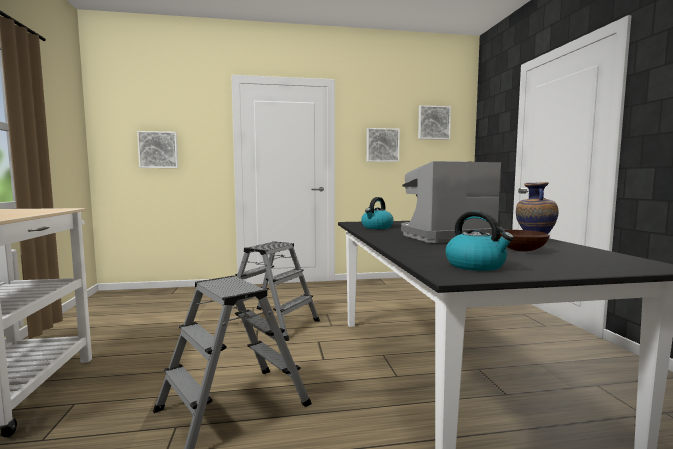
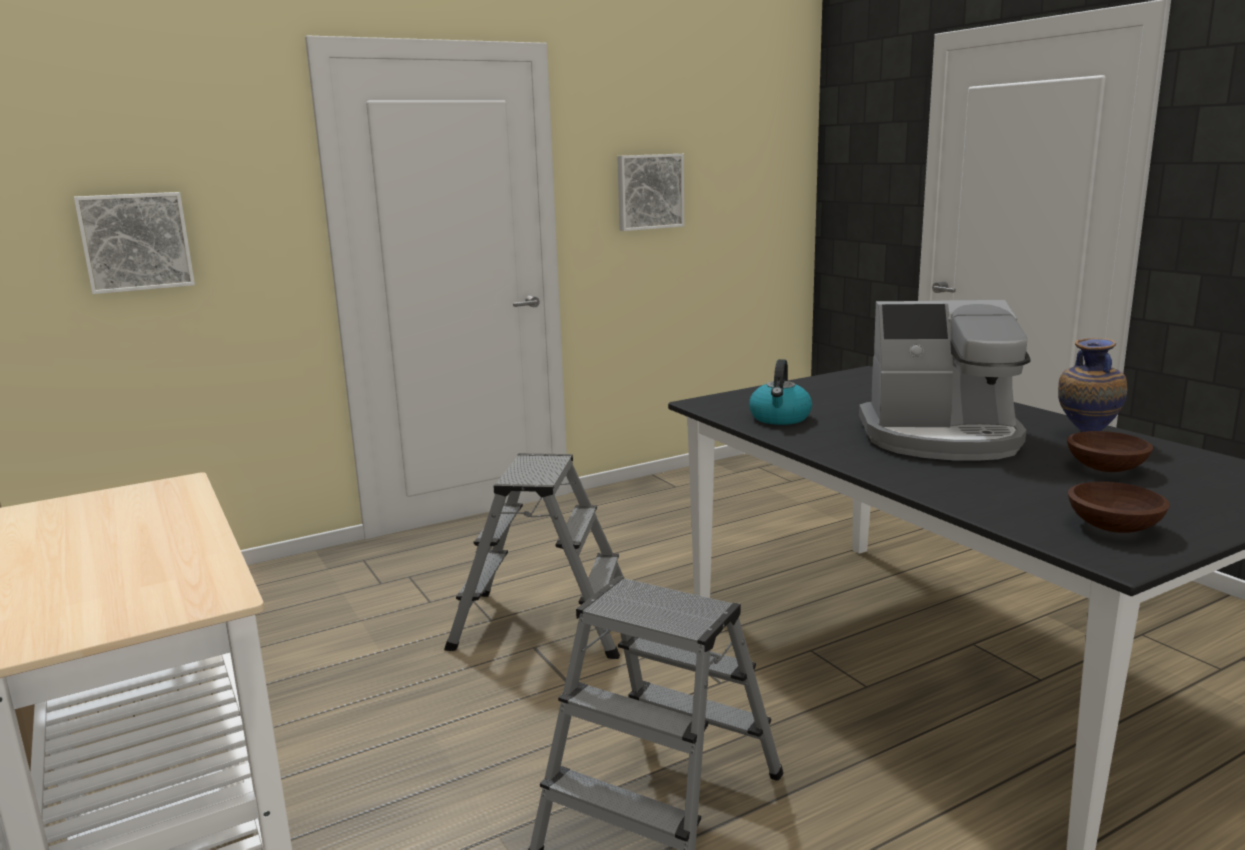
camera: 20 degrees left, 10 degrees up
coffee machine [401,161,502,243] -> coffee machine turned 135 degrees counterclockwise [859,300,1031,461]
picture [418,105,451,140] -> none
kettle [446,211,514,271] -> brown bowl [1068,482,1170,533]

